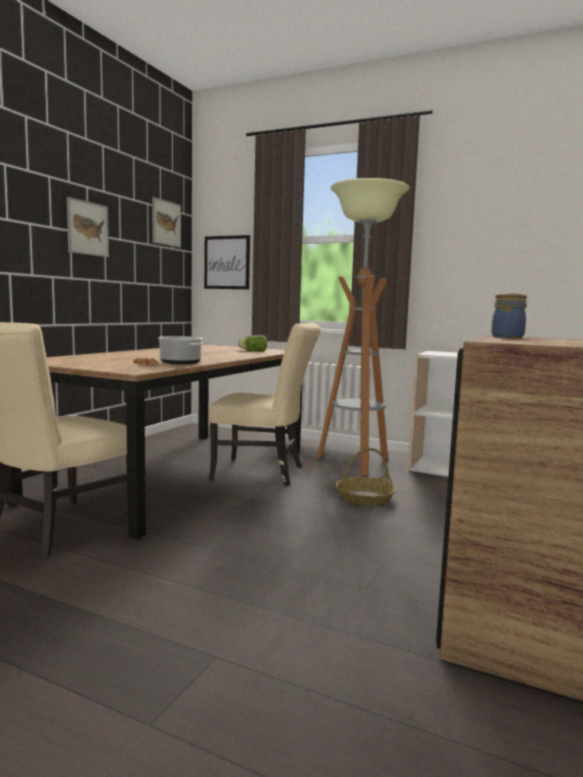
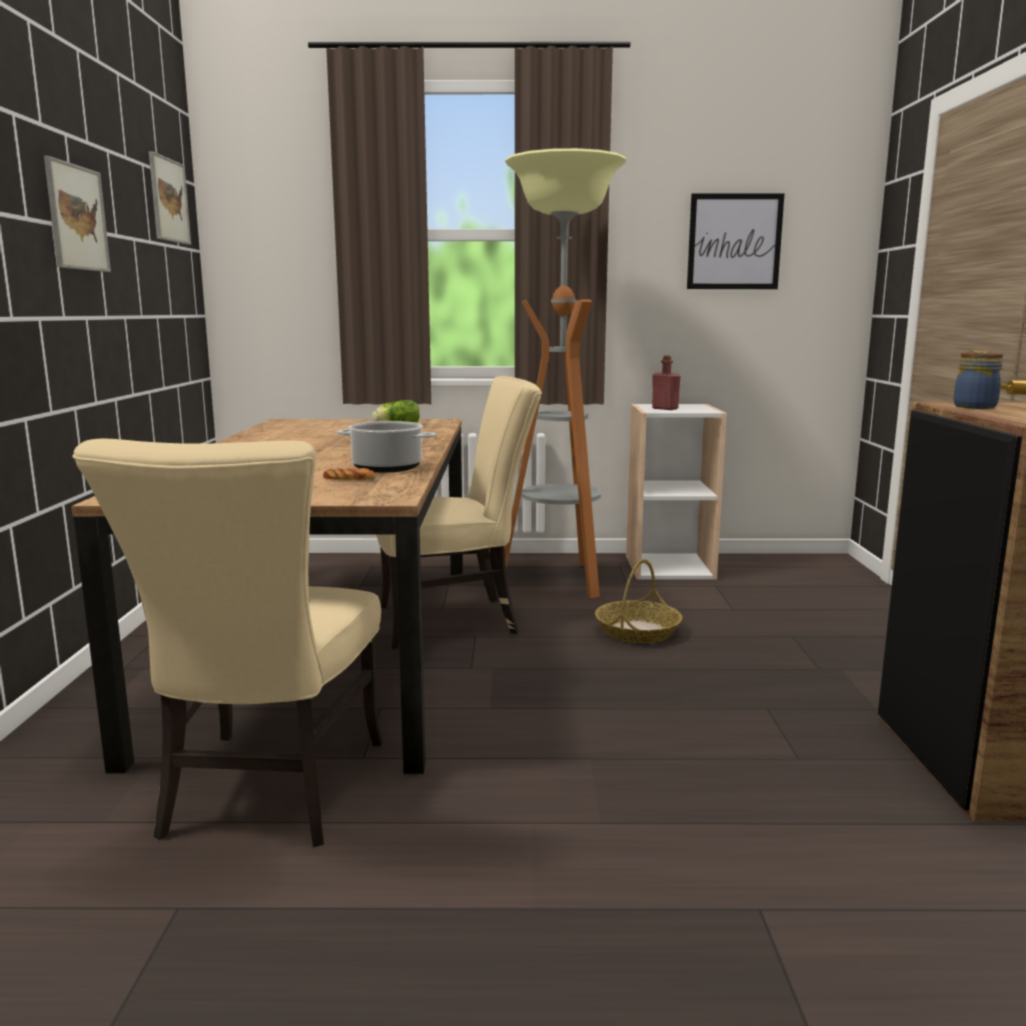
camera: 25 degrees left, 5 degrees up
picture [204,235,250,289] -> picture moved to [687,193,784,289]
none -> red bottle [652,356,681,410]

